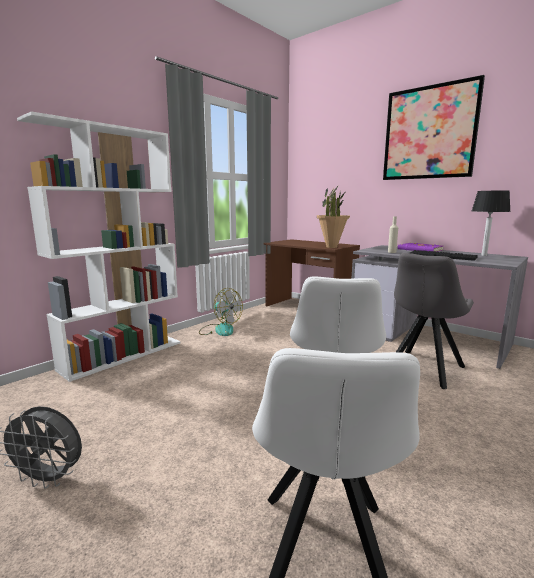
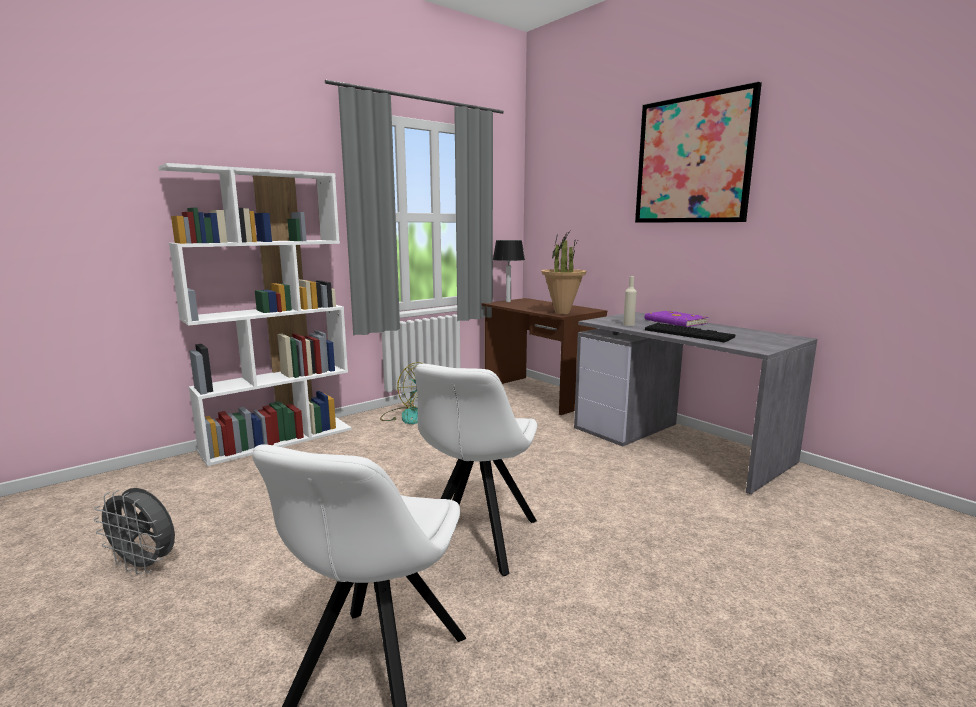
camera: 10 degrees right, 0 degrees up
grey chair [394,253,474,389] -> none
table lamp [472,191,511,256] -> table lamp moved to [493,240,525,302]

